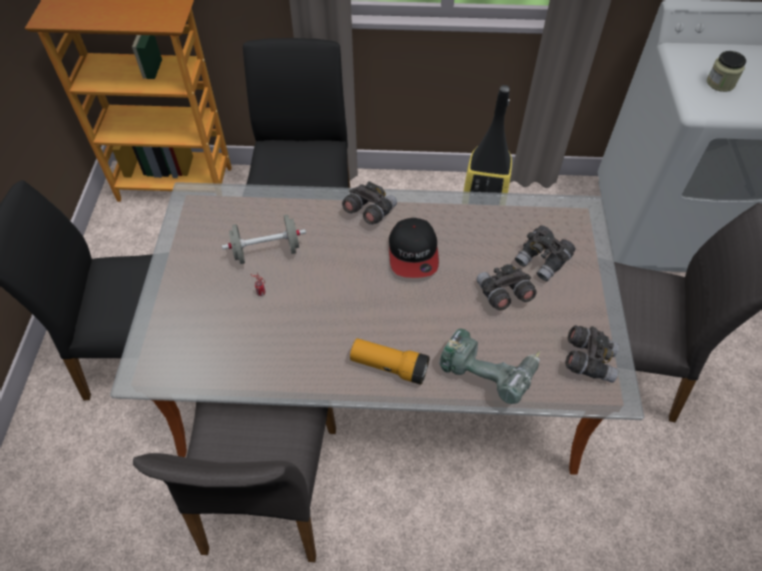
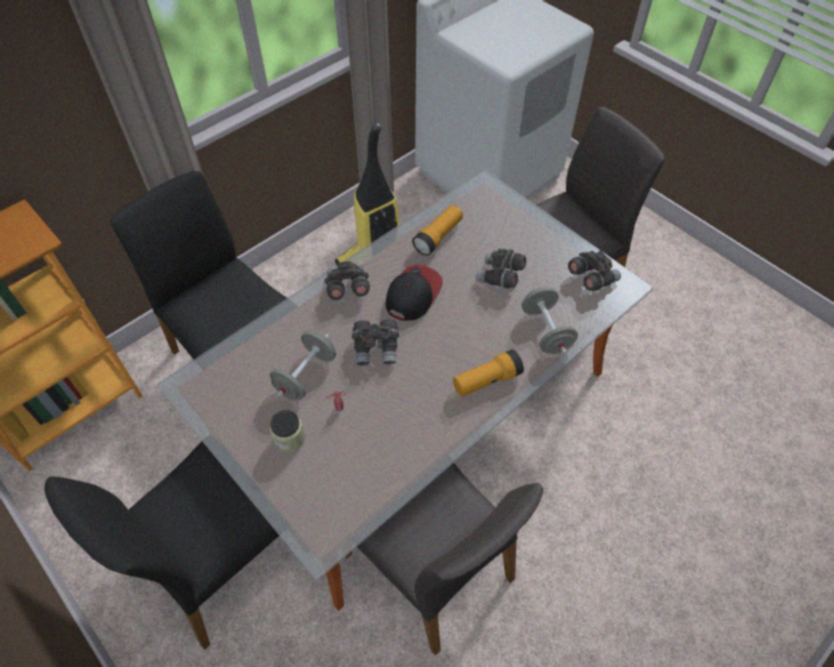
camera: 45 degrees left, 0 degrees up
cap [389,218,439,278] -> cap turned 105 degrees counterclockwise [386,265,443,321]
power drill [439,329,540,404] -> grey dumbbell [521,287,578,354]
grey binoculars [515,225,576,281] -> grey binoculars moved to [352,319,399,366]
jar [707,51,746,92] -> jar moved to [270,410,305,452]
none -> flashlight [412,205,463,256]

